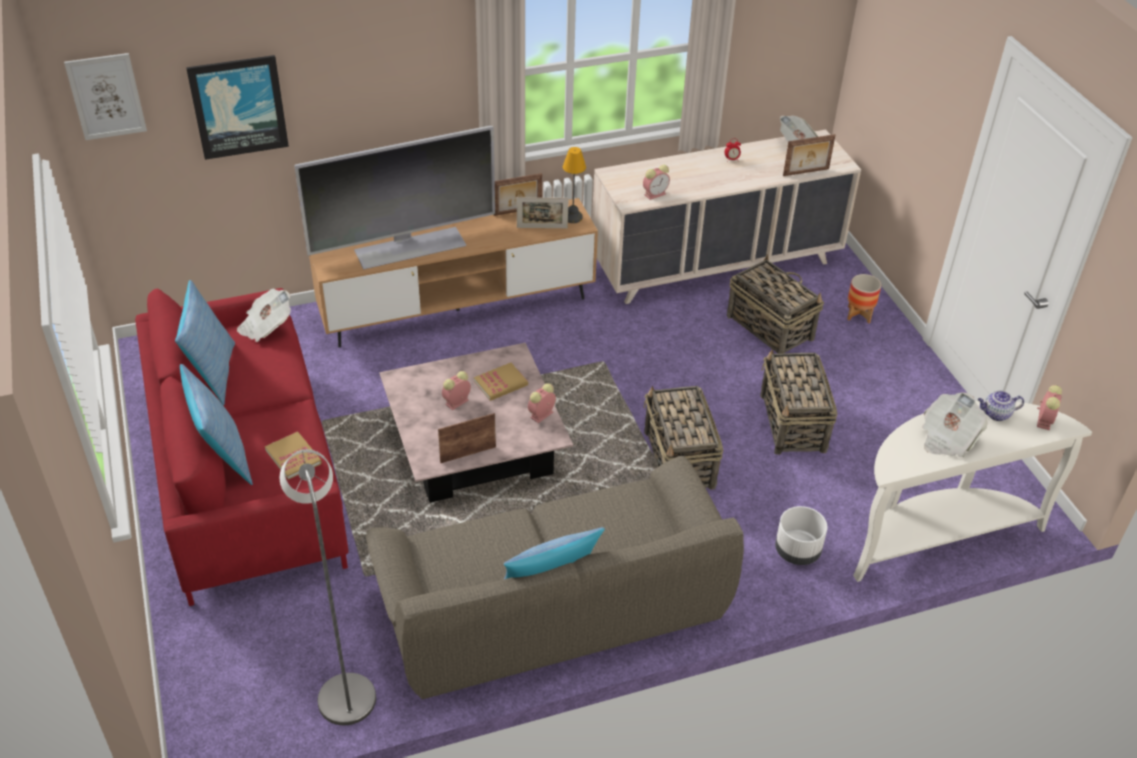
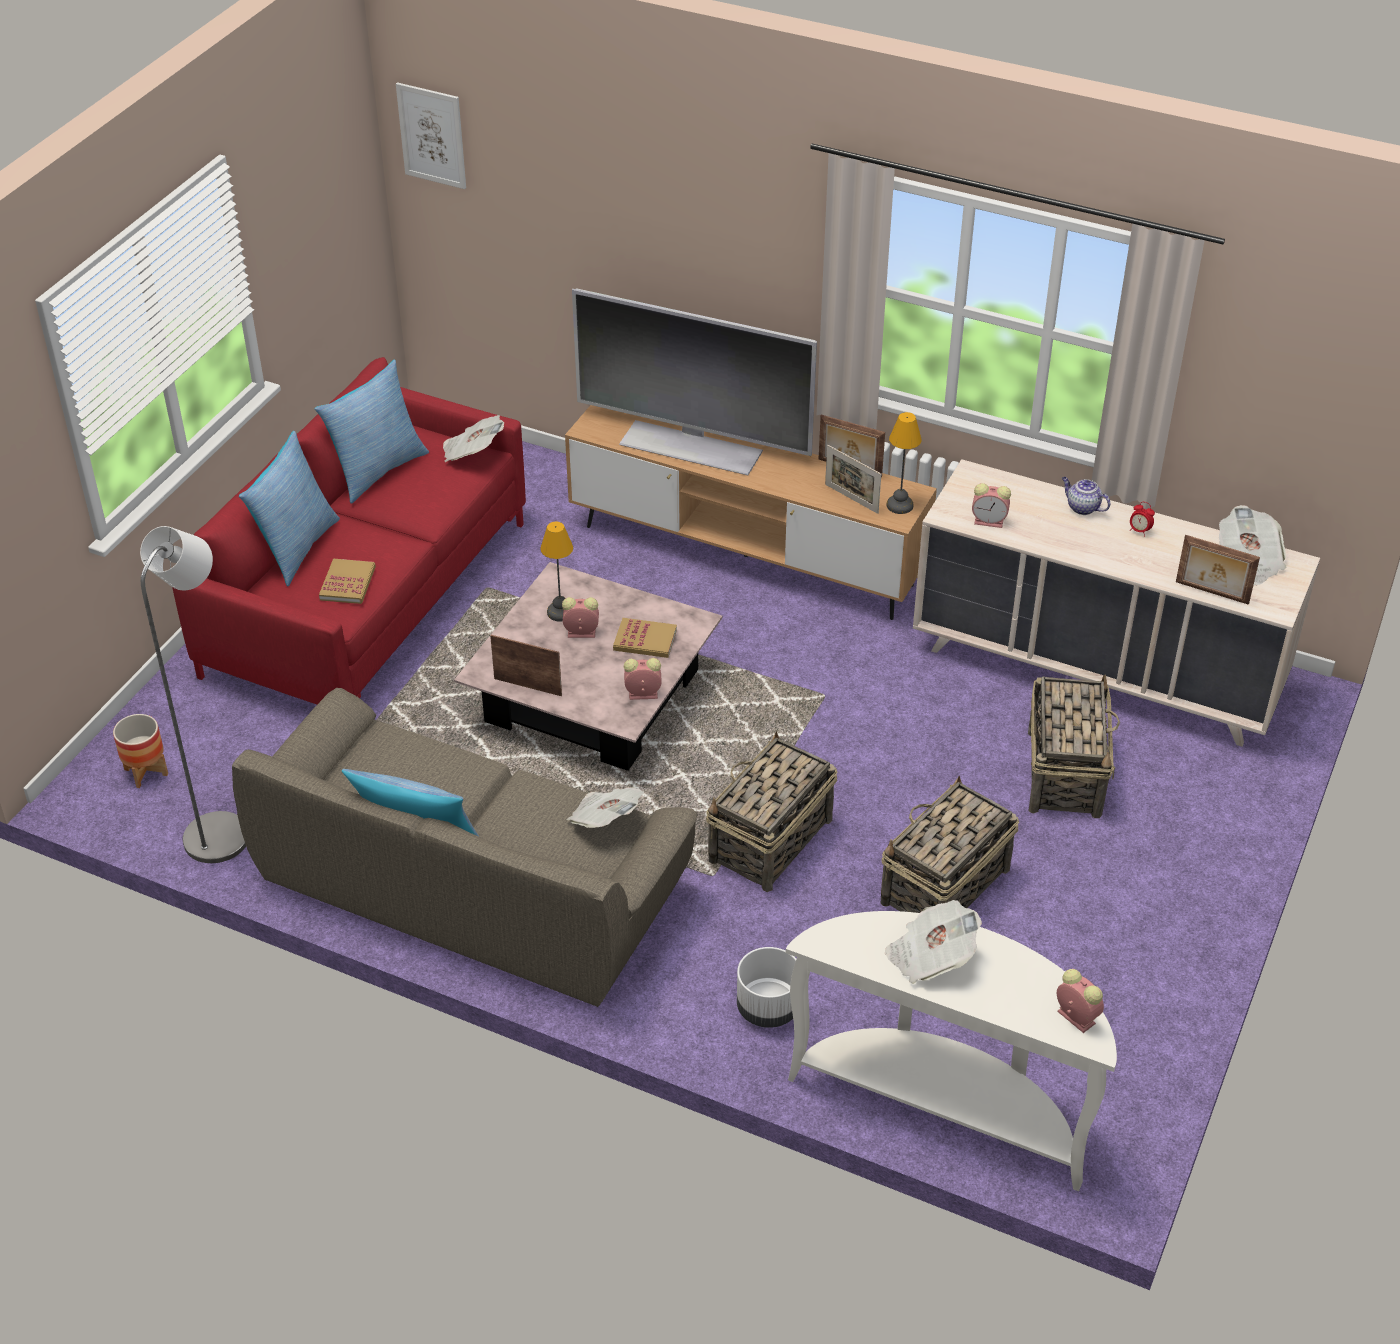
camera: 45 degrees right, 0 degrees up
picture [186,55,289,160] -> none
planter [847,274,881,323] -> planter moved to [113,714,168,788]
teapot [978,390,1024,421] -> teapot moved to [1062,477,1110,515]
alarm clock [1037,385,1062,430] -> alarm clock turned 105 degrees counterclockwise [1057,969,1104,1033]
none -> table lamp [540,521,573,622]
none -> newspaper [567,787,644,828]

